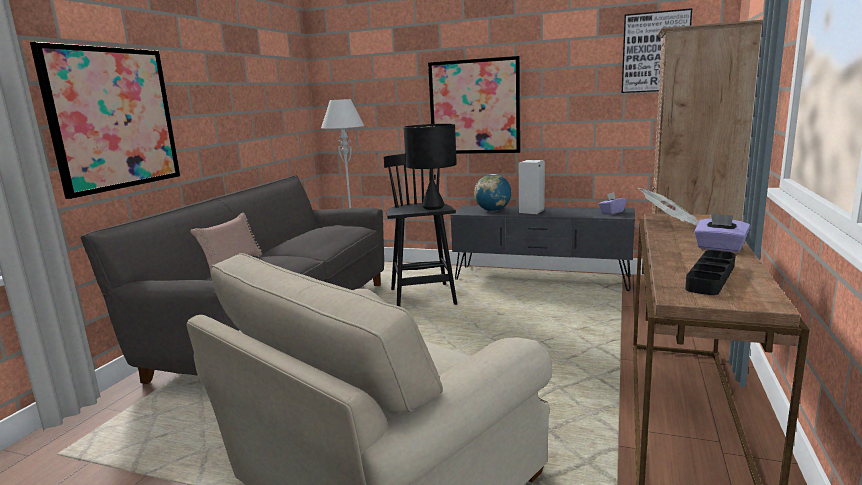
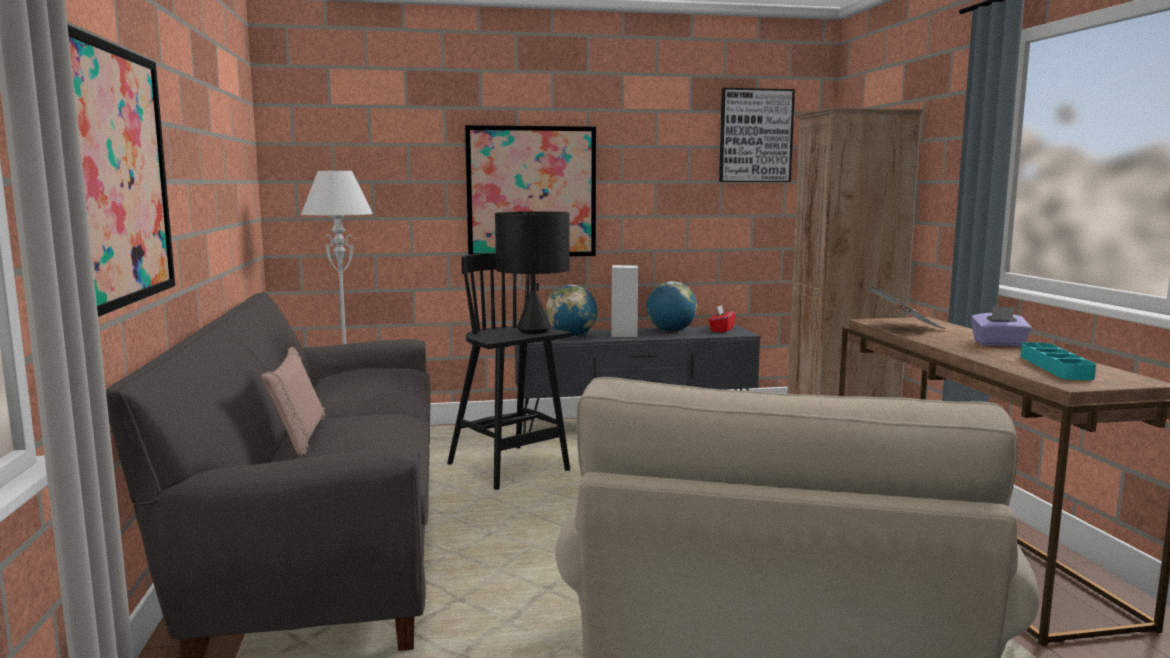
camera: 30 degrees left, 5 degrees down
purple tissue box [599,192,626,215] -> red tissue box [709,305,736,333]
black tray [685,250,736,295] -> turquoise tray [1020,342,1096,380]
none -> globe [647,281,697,332]

